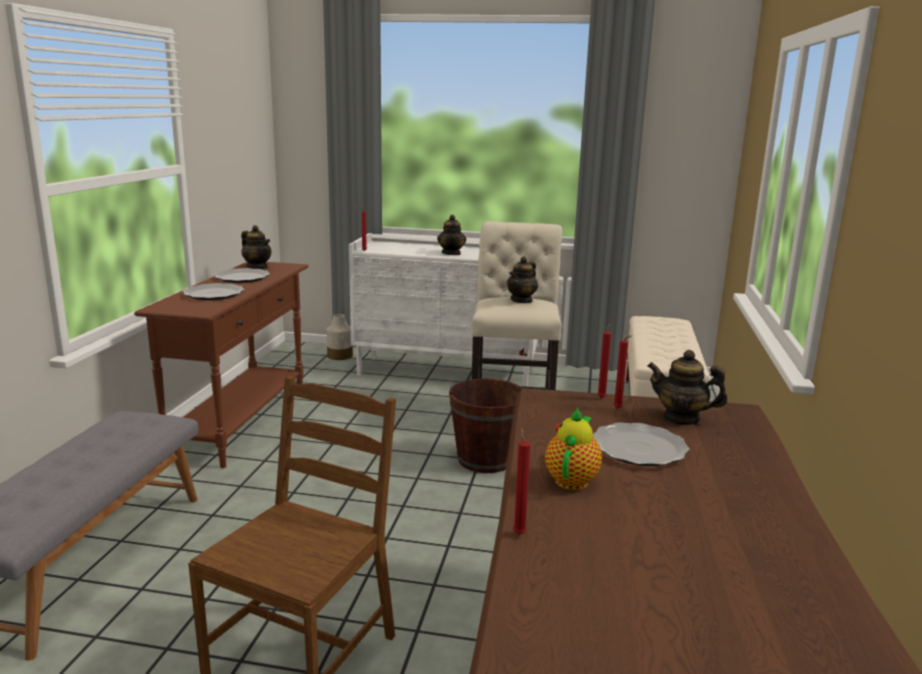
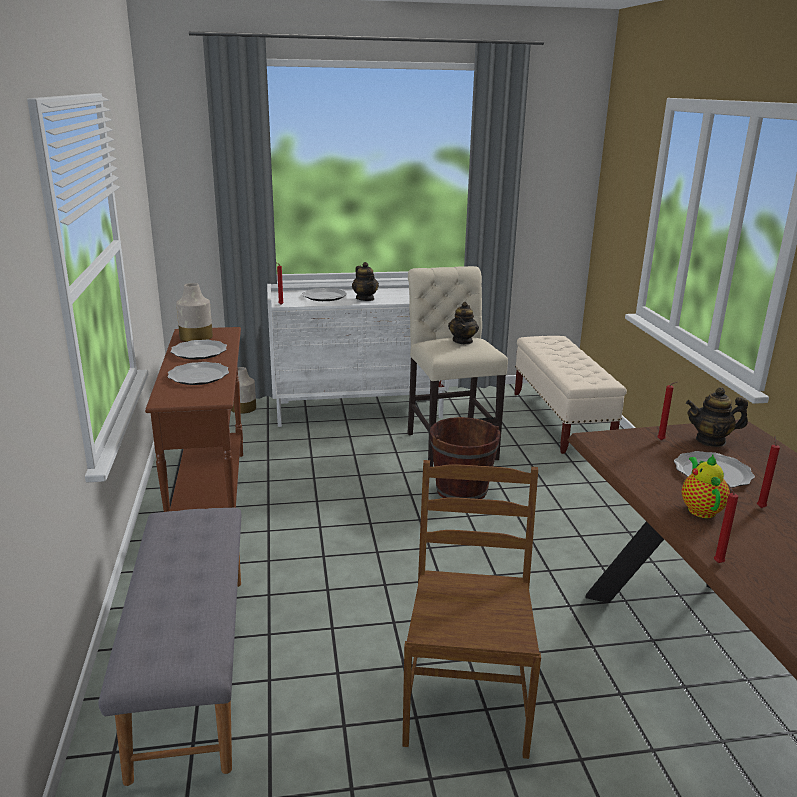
camera: 20 degrees left, 5 degrees up
teapot [241,225,272,269] -> beige vase [176,283,213,342]
red candle [597,323,611,398] -> red candle moved to [757,436,780,508]
none -> plate [302,288,347,301]

